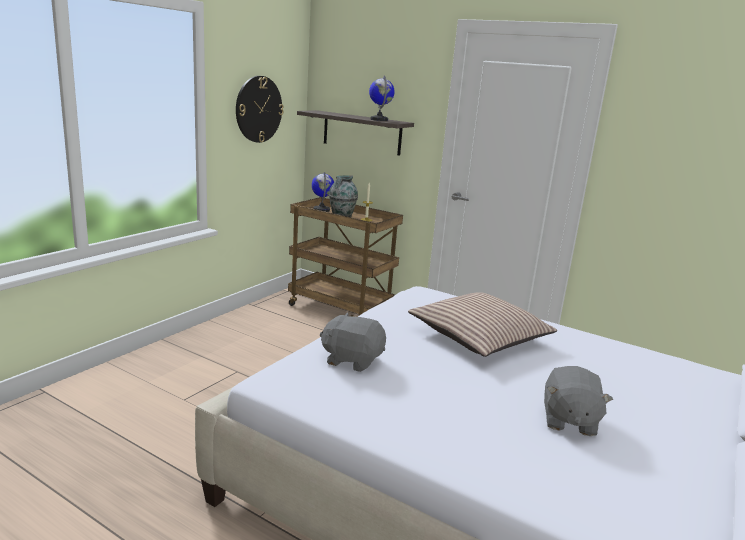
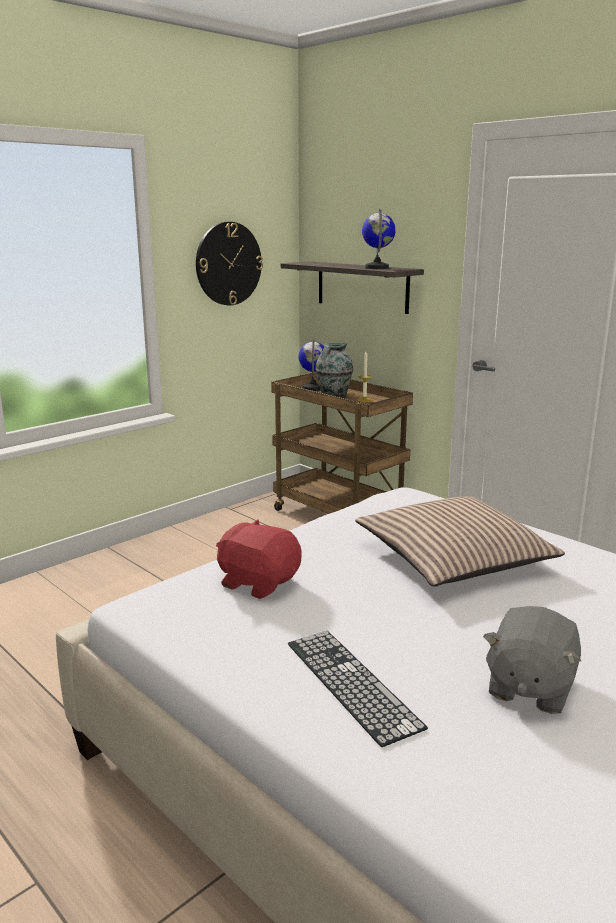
camera: 15 degrees right, 0 degrees up
grey plush toy [320,312,386,372] -> red plush toy [216,519,302,599]
none -> keyboard [288,631,428,747]

